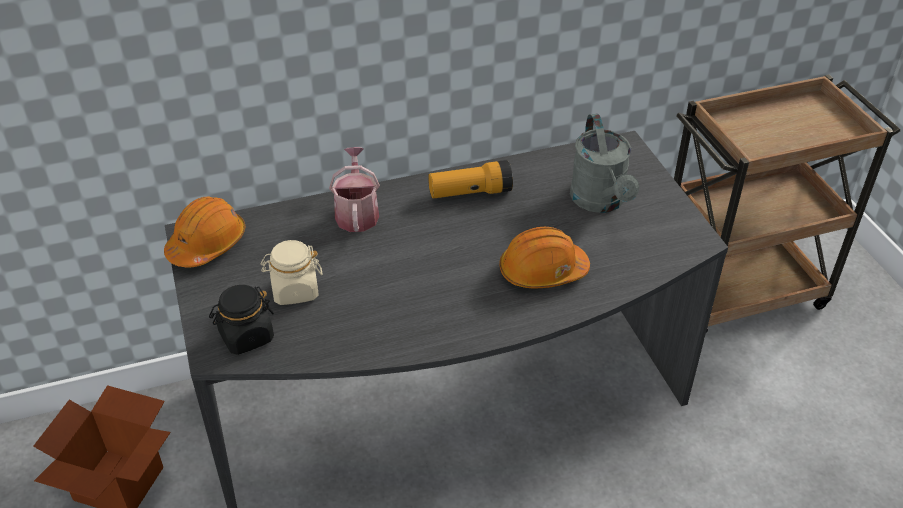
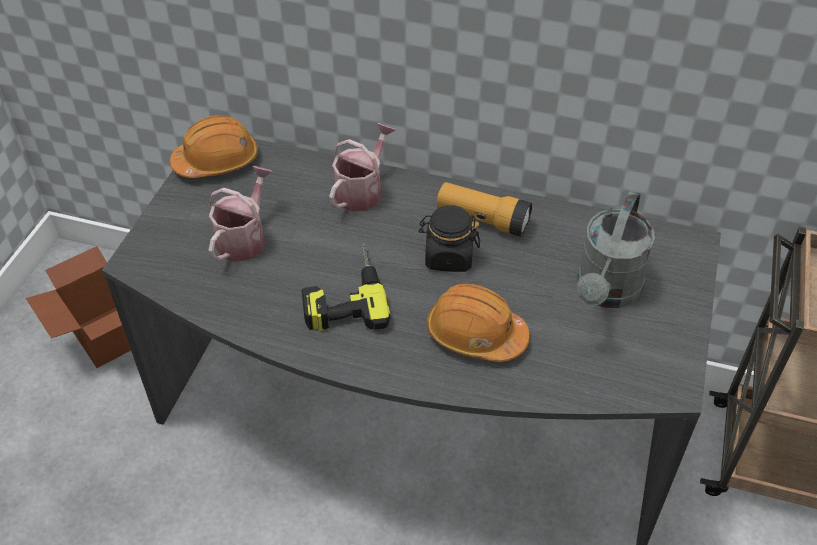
camera: 35 degrees right, 5 degrees up
black jar [209,285,274,355] -> black jar moved to [419,205,480,272]
beige jar [261,240,323,305] -> watering can [208,166,273,262]
none -> power drill [302,242,390,331]

